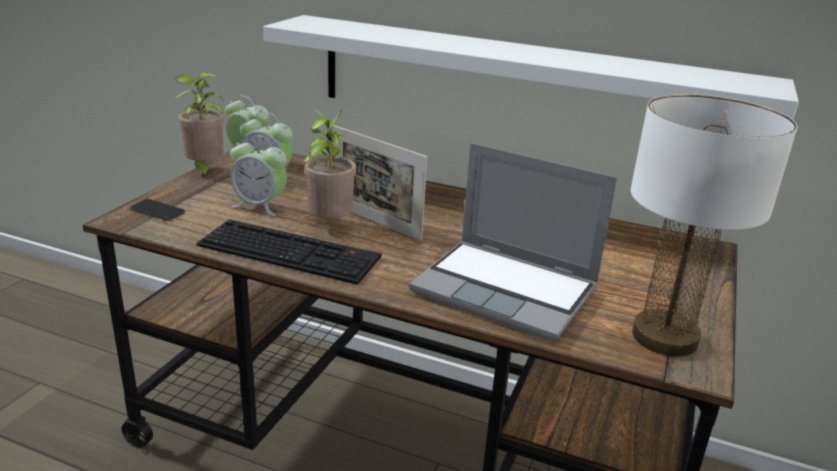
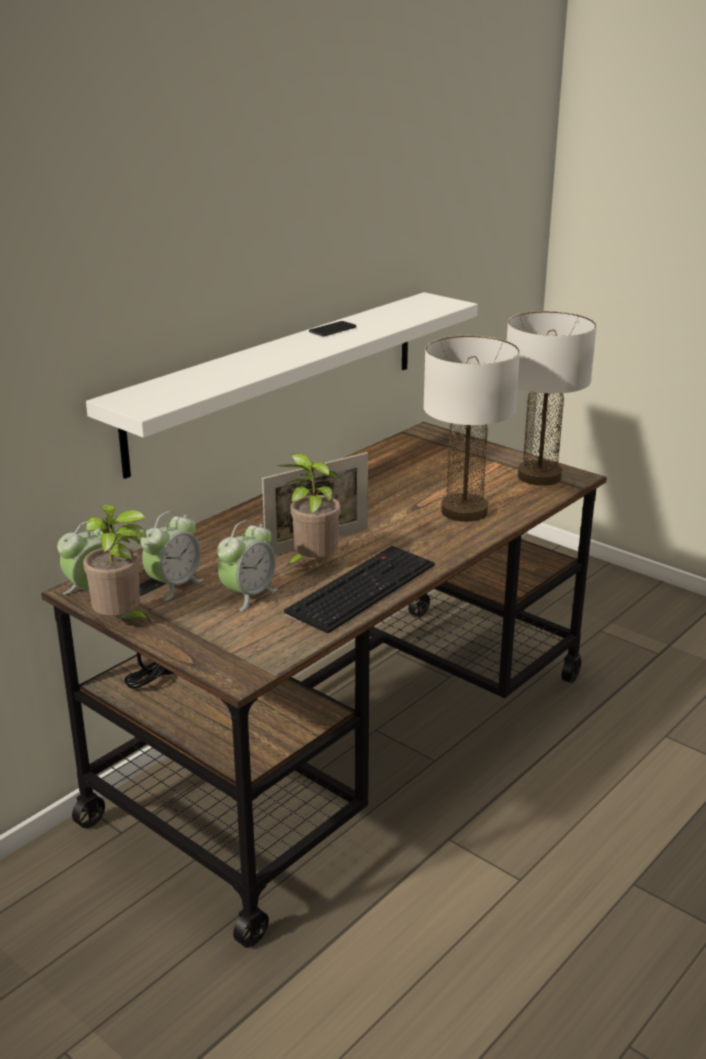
camera: 70 degrees left, 0 degrees up
phone [130,199,185,220] -> phone moved to [309,321,357,336]
laptop [409,143,617,341] -> table lamp [424,335,520,522]

